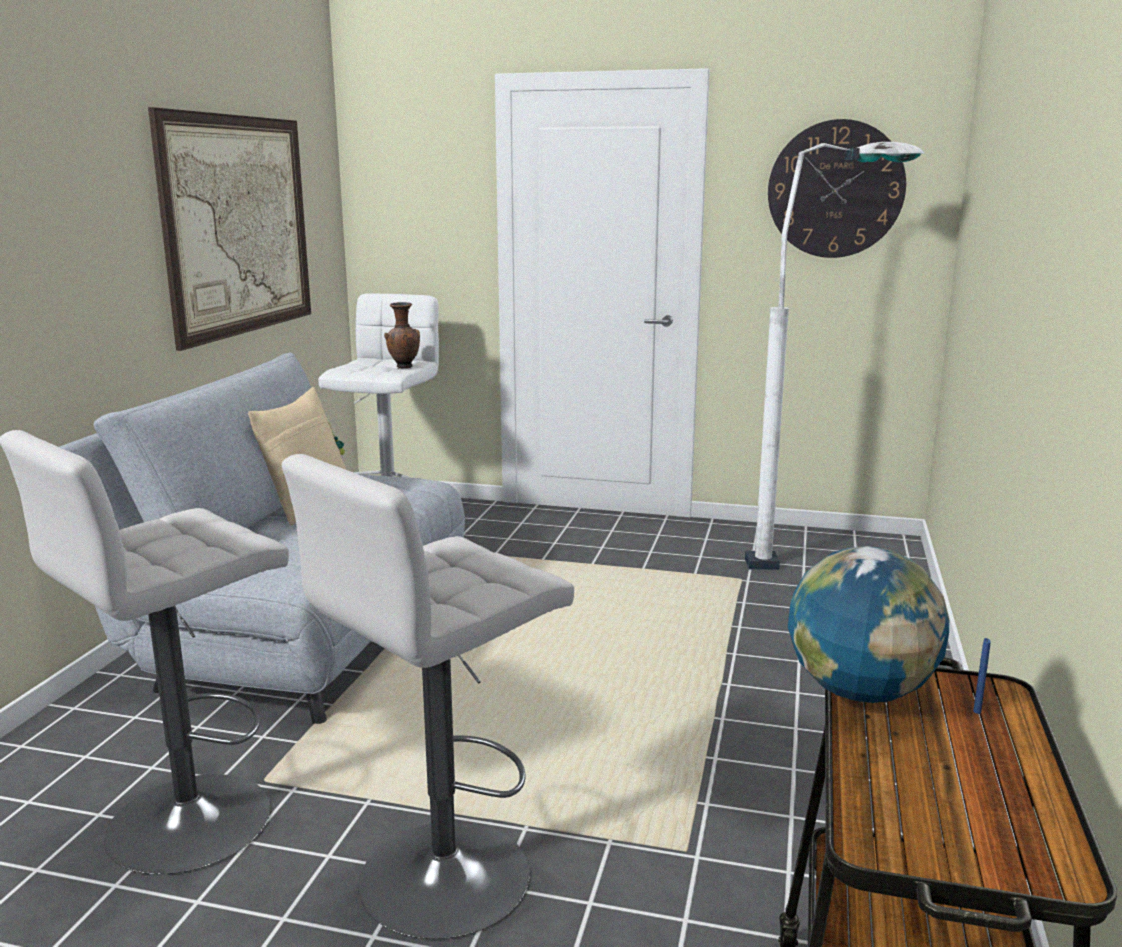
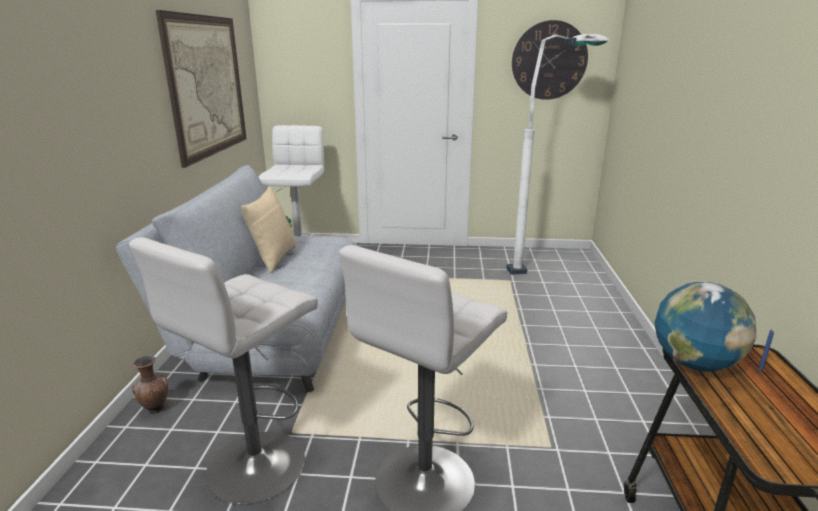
camera: 10 degrees left, 5 degrees up
brown vase [384,302,420,369] -> brown vase moved to [132,355,168,414]

